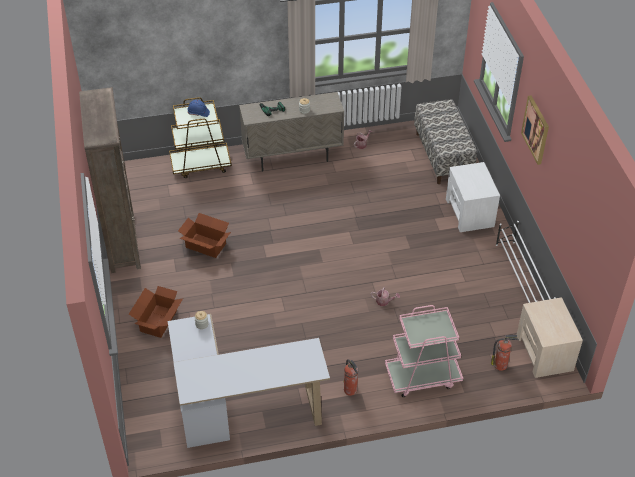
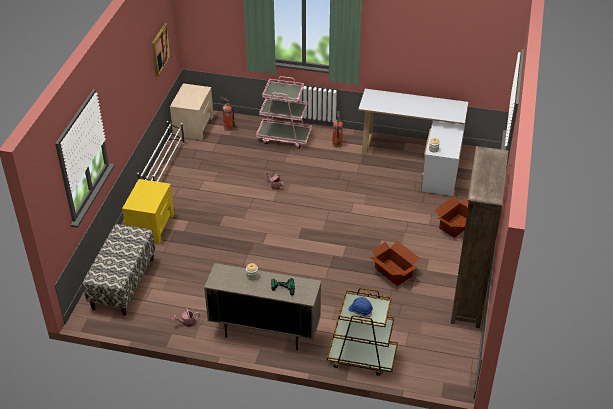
camera: 155 degrees left, 5 degrees down
white nightstand [446,162,500,232] -> yellow nightstand [122,179,174,244]
picture [521,96,549,165] -> picture moved to [152,23,171,77]

